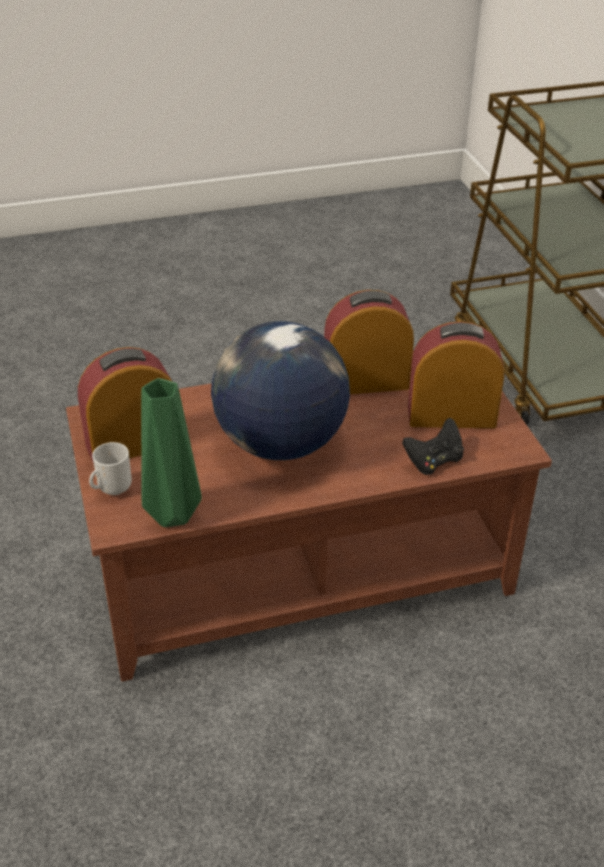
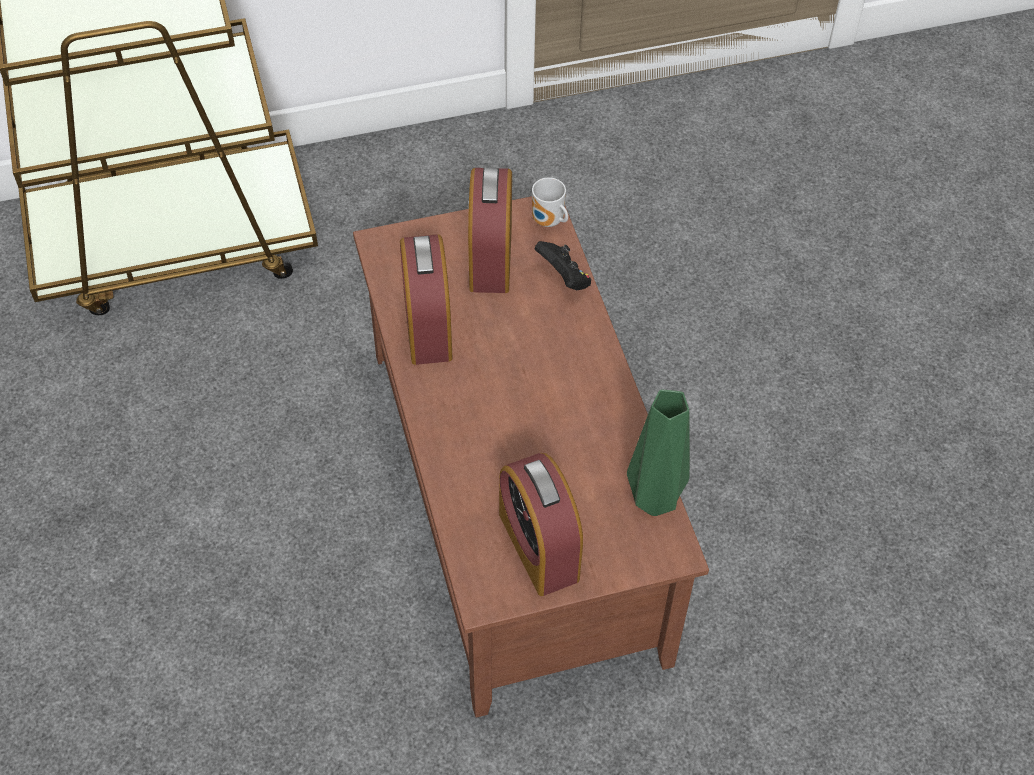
camera: 90 degrees left, 15 degrees up
mug [89,442,132,495] -> mug moved to [532,177,568,227]
globe [211,321,350,460] -> none

